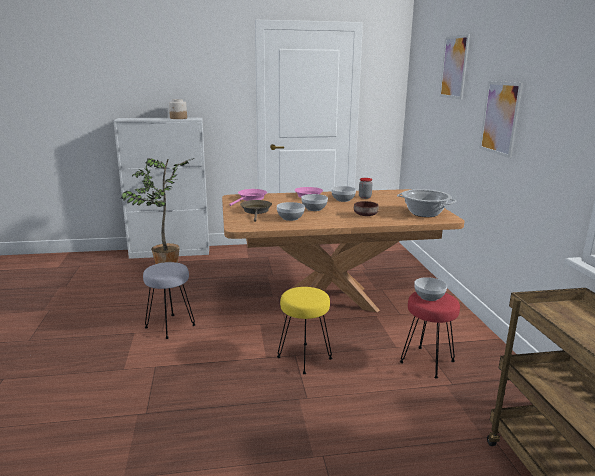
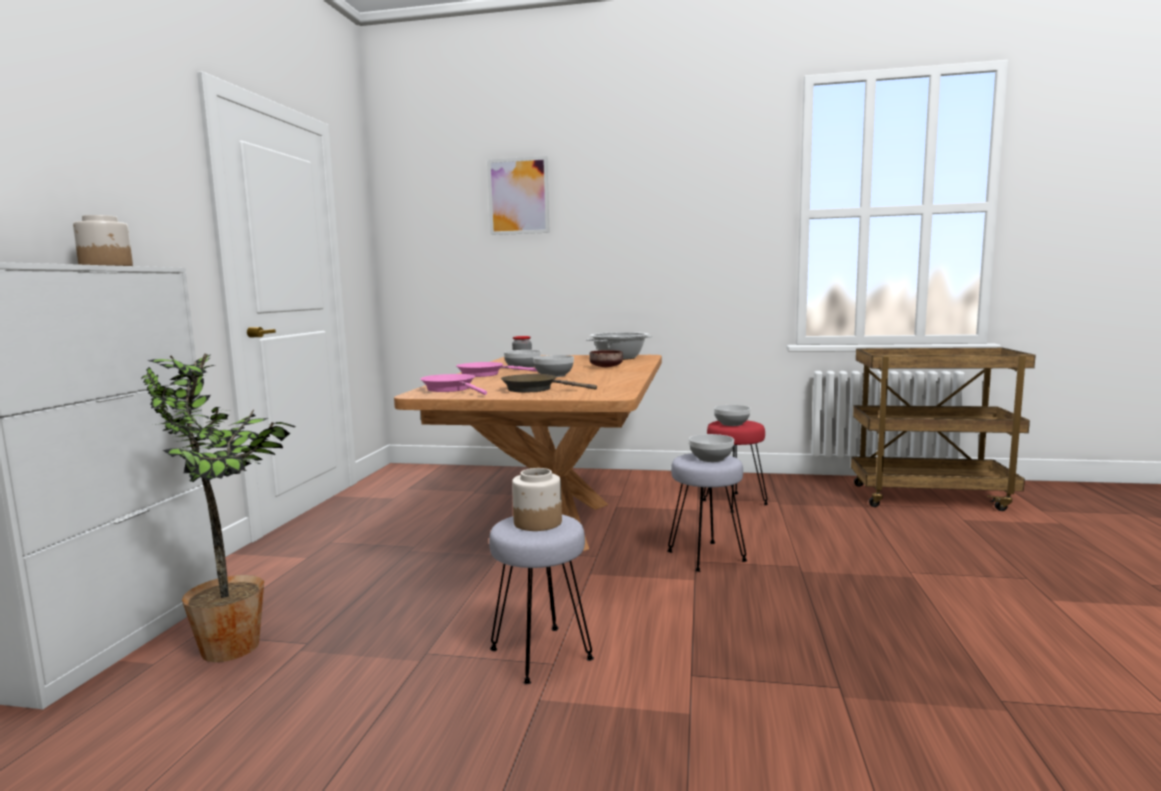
camera: 70 degrees left, 10 degrees down
bowl [277,202,305,221] -> bowl moved to [689,434,734,462]
yellow stool [277,287,332,374] -> grey stool [667,453,747,572]
picture [479,81,523,158] -> none
none -> jar [512,468,562,531]

